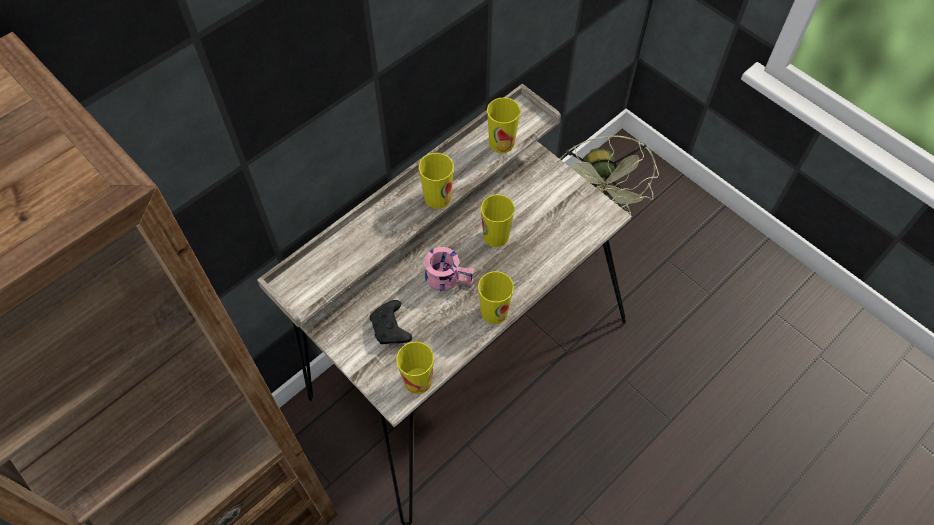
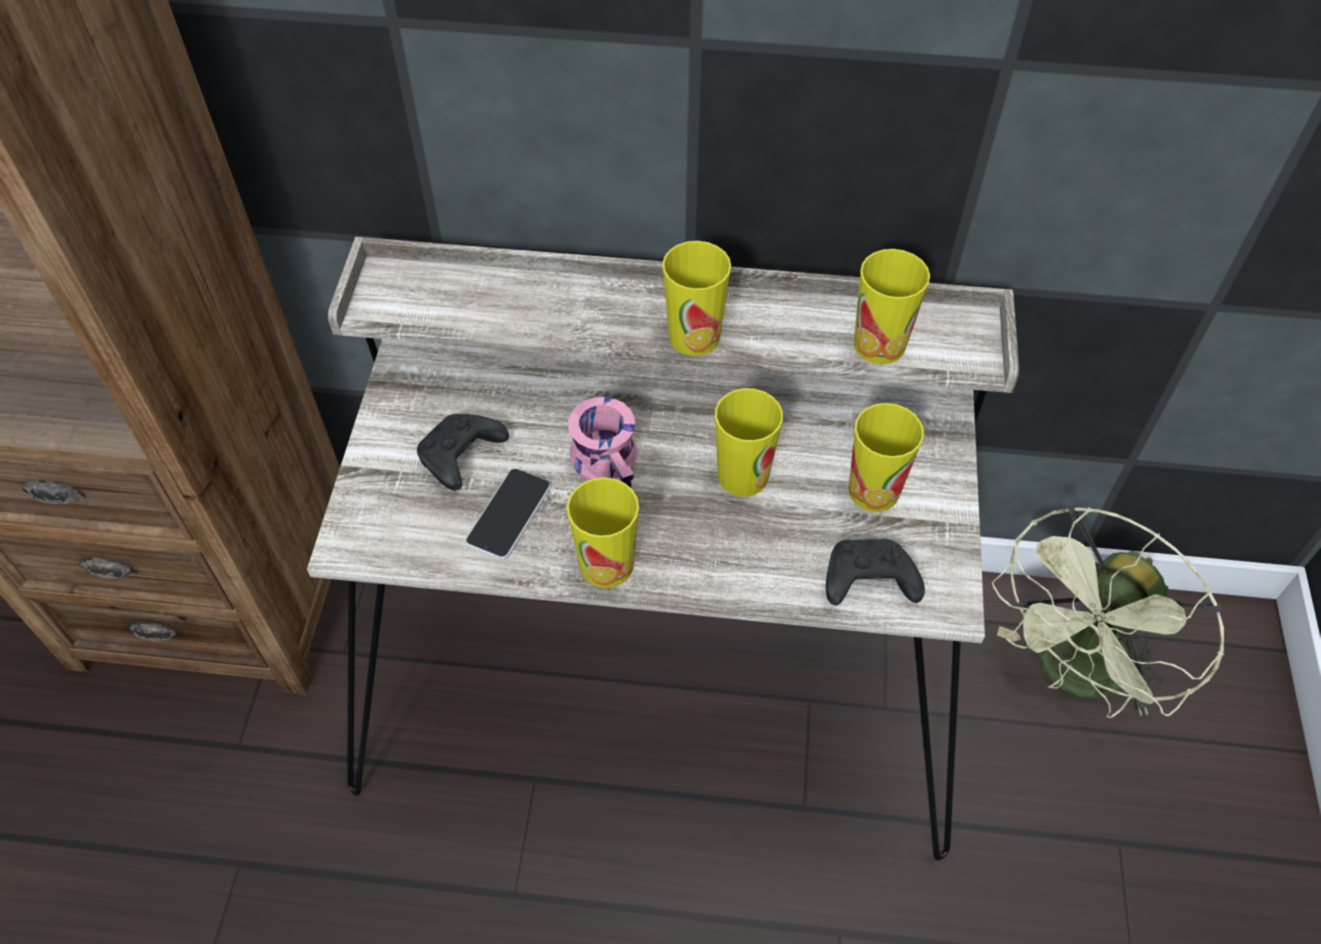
camera: 50 degrees right, 5 degrees down
cup [396,342,434,394] -> cup moved to [848,403,924,512]
none -> phone [465,468,551,560]
none -> black game controller [826,539,925,605]

